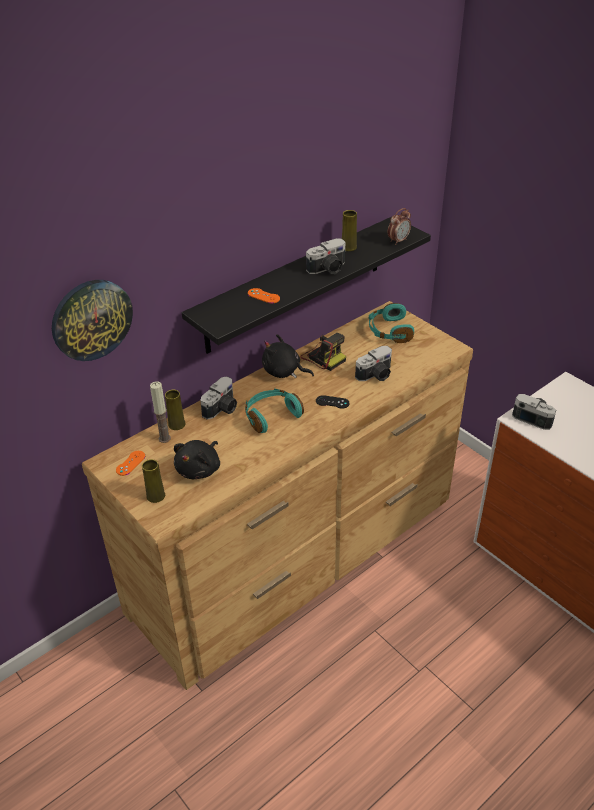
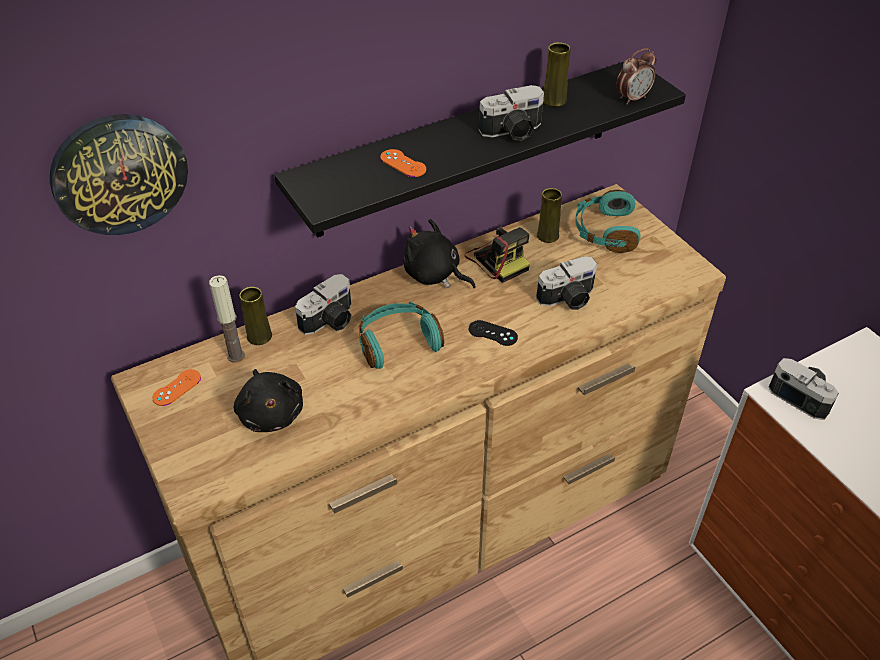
camera: 10 degrees right, 5 degrees up
yellow vase [142,459,165,503] -> yellow vase moved to [537,188,562,243]
black plush toy [174,440,220,479] -> black plush toy turned 60 degrees counterclockwise [234,369,303,432]

